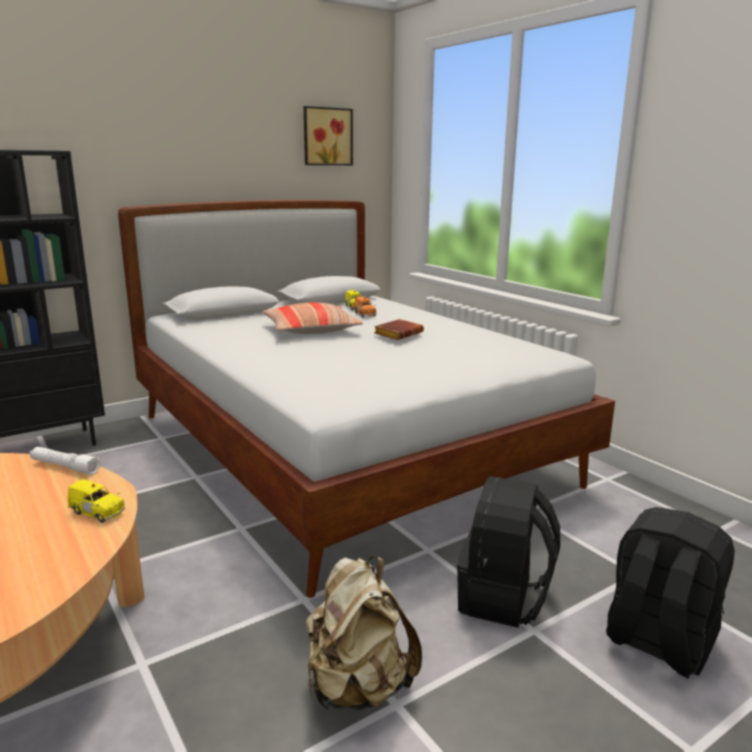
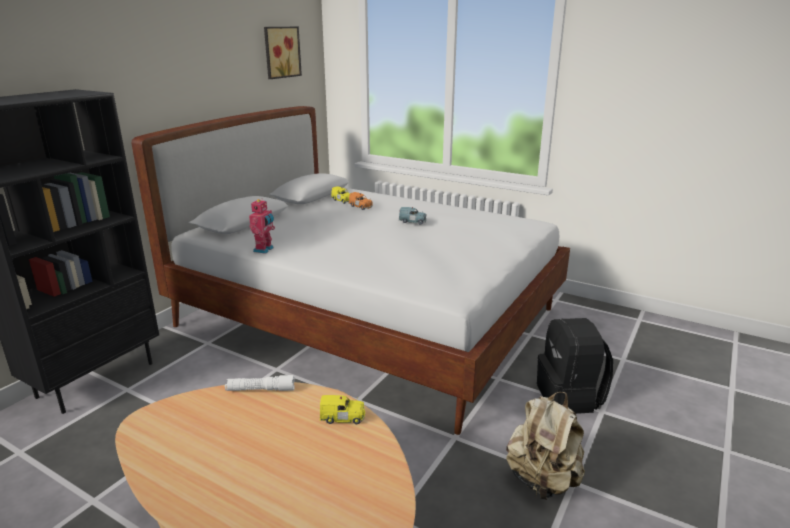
camera: 25 degrees left, 5 degrees up
pillow [262,303,363,334] -> none
brown book [374,319,424,340] -> blue toy car [399,207,427,225]
black backpack [606,507,735,679] -> none
none -> toy robot [249,198,275,254]

